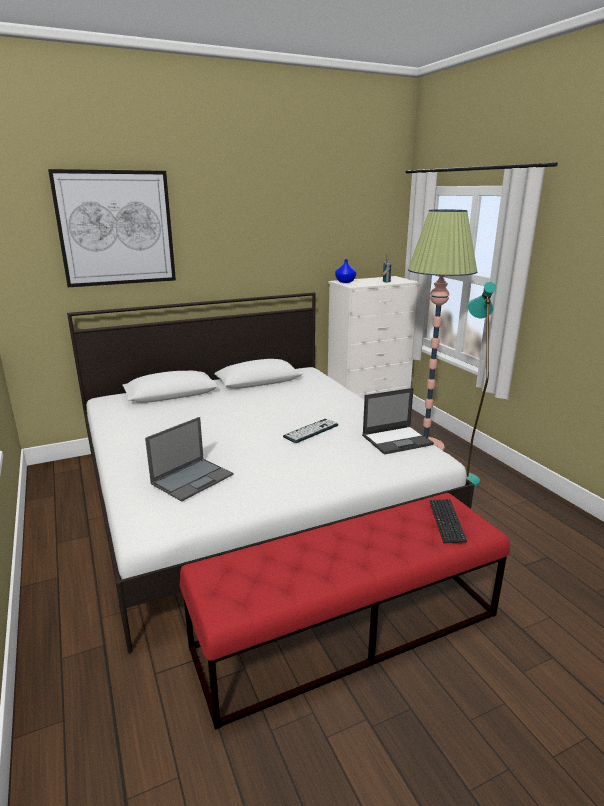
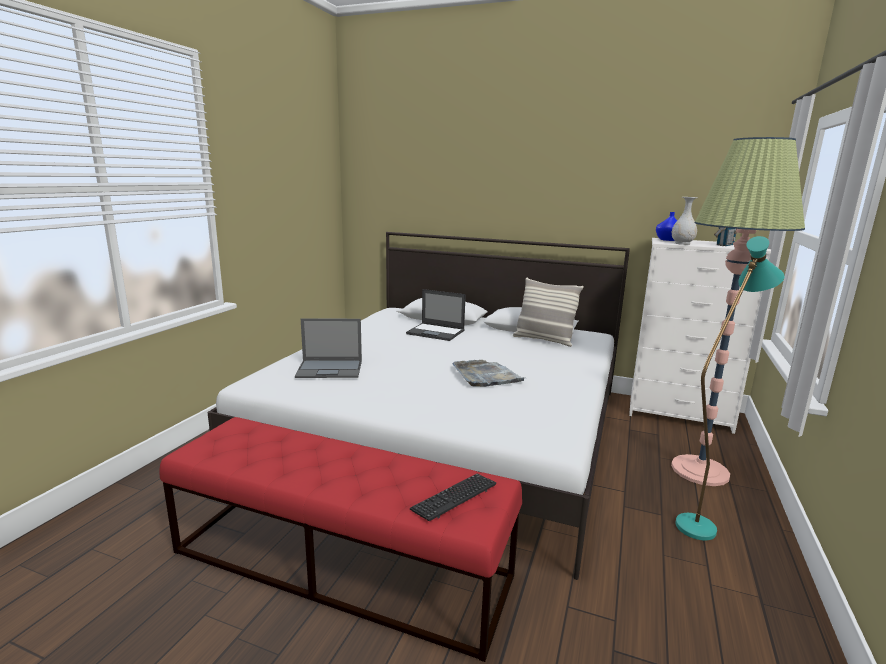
camera: 45 degrees right, 5 degrees down
picture [48,169,176,287] -> none
keyboard [283,419,339,443] -> grey tray [452,360,525,387]
laptop [362,388,434,455] -> laptop moved to [406,289,466,341]
none -> pillow [513,277,584,347]
none -> white vase [672,197,698,245]

